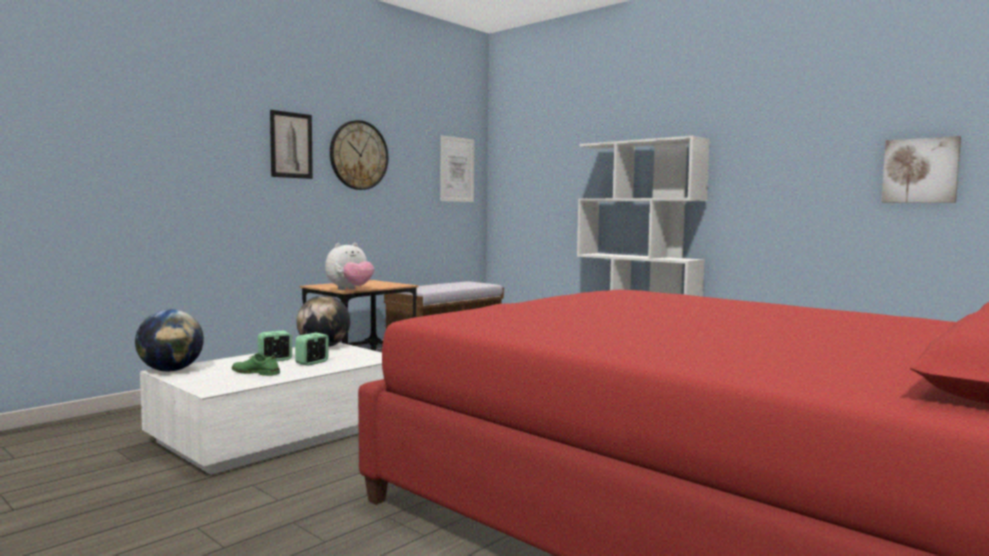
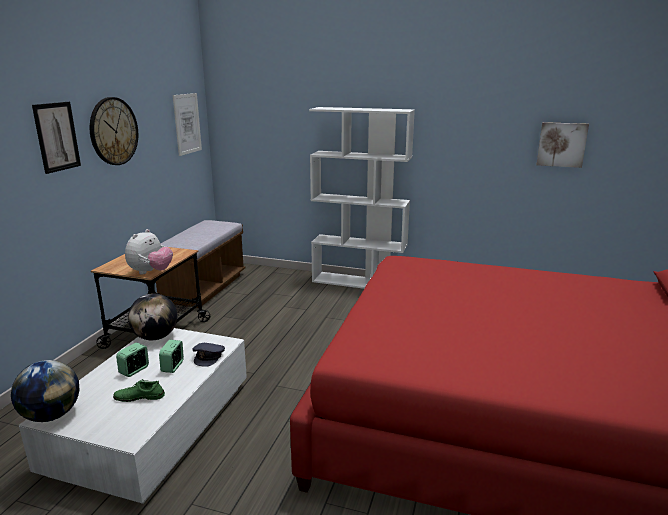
camera: 25 degrees left, 15 degrees up
none -> grey cap [192,343,225,367]

